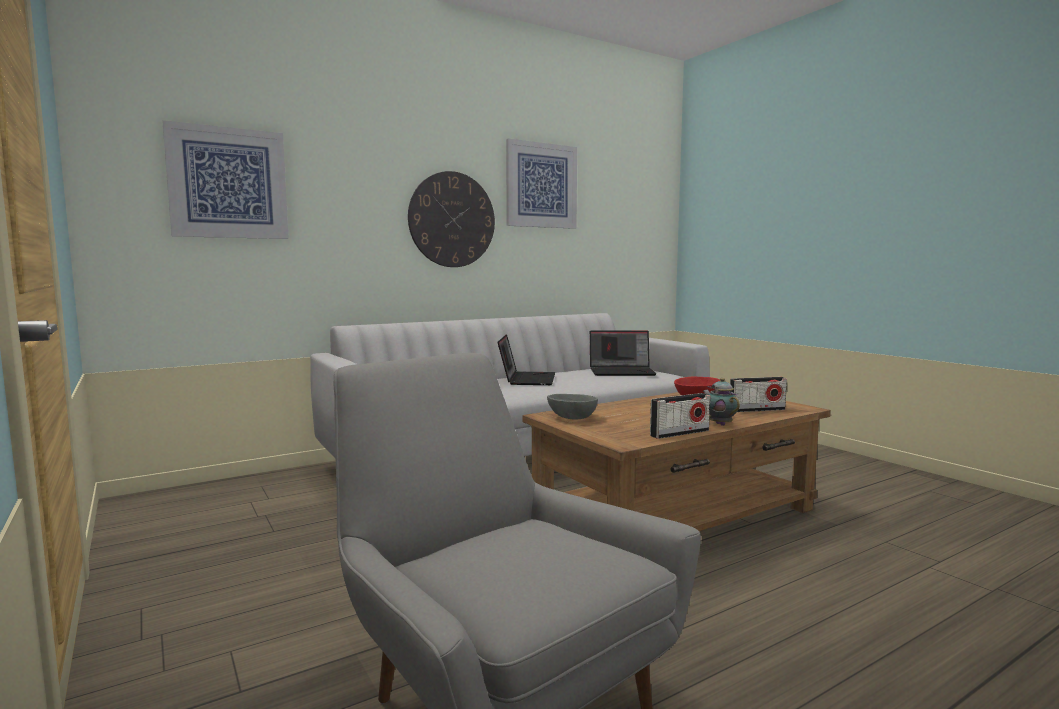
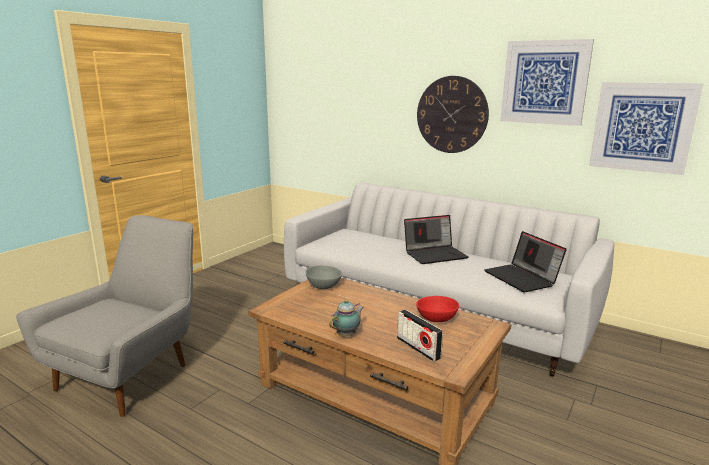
camera: 65 degrees right, 10 degrees up
picture [162,120,289,239] -> picture moved to [589,82,704,175]
radio [650,393,710,439] -> none

